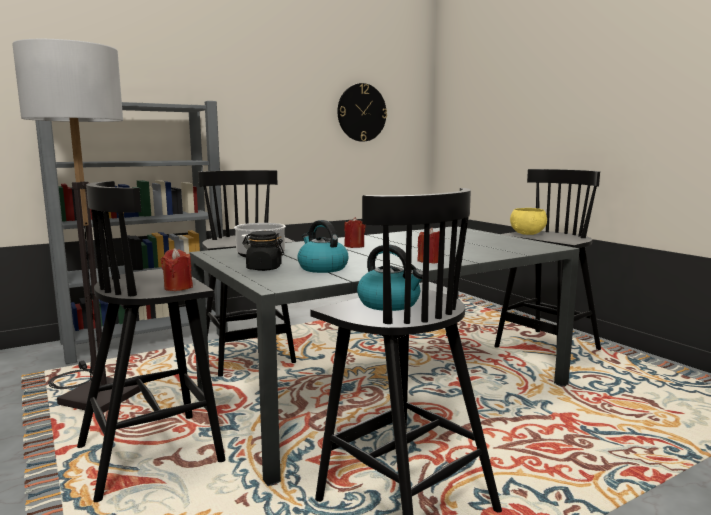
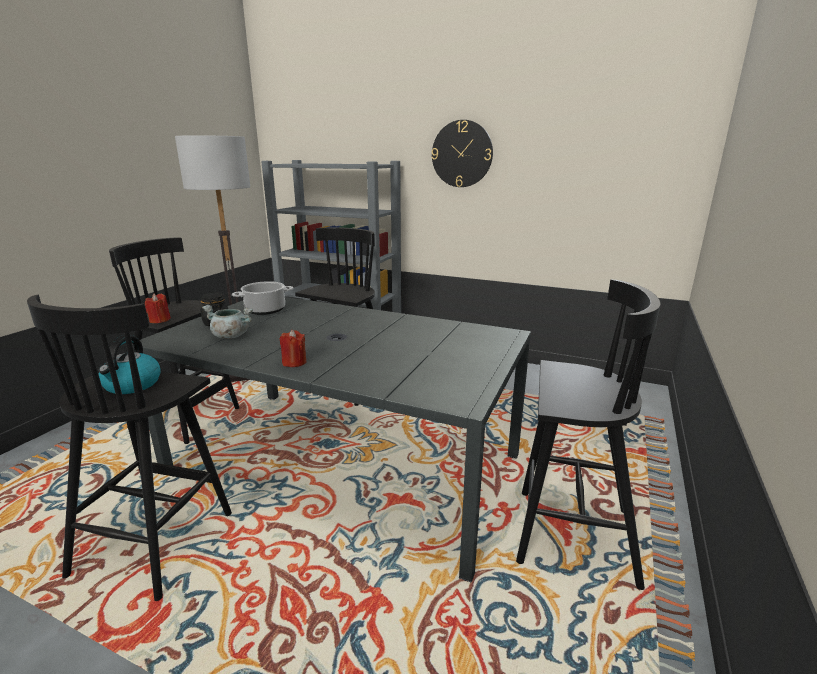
camera: 55 degrees right, 10 degrees up
kettle [297,220,349,273] -> grey cooking pot [202,305,253,339]
wall clock [337,83,387,142] -> wall clock moved to [432,120,493,187]
red candle [344,217,365,248] -> none
yellow bowl [510,208,547,235] -> none

